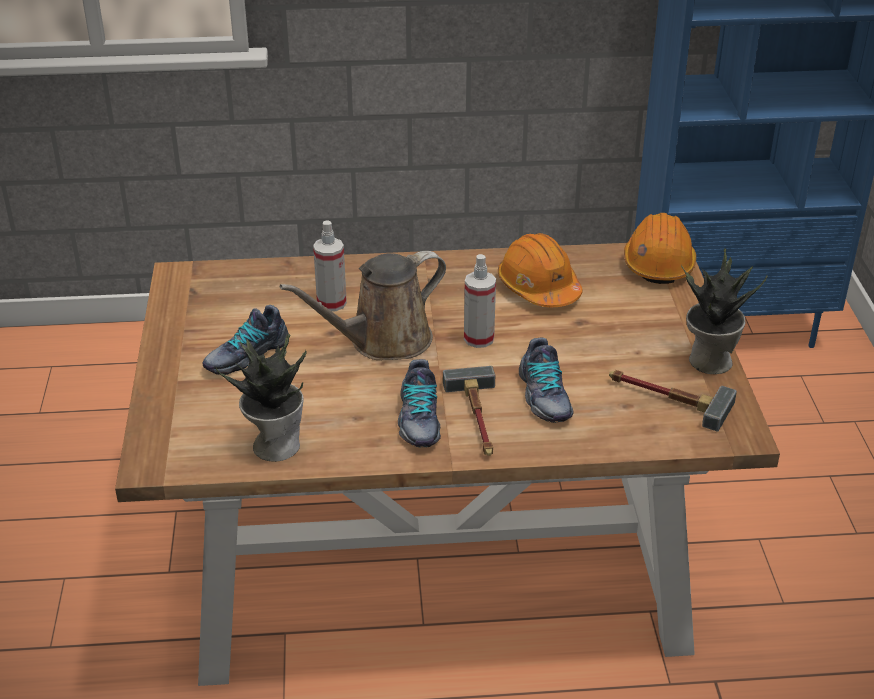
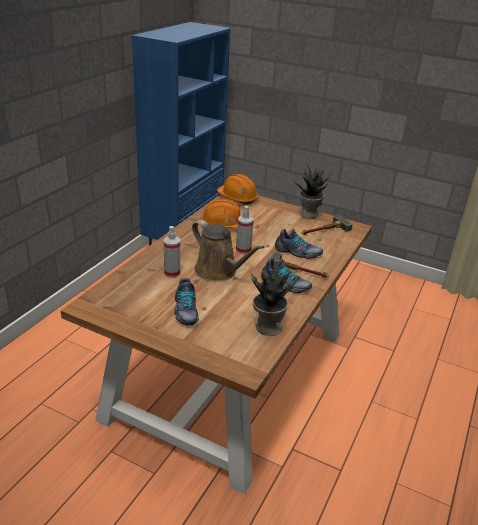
camera: 60 degrees left, 5 degrees down
brown watering can [280,251,446,360] -> brown watering can turned 45 degrees counterclockwise [192,220,264,282]

